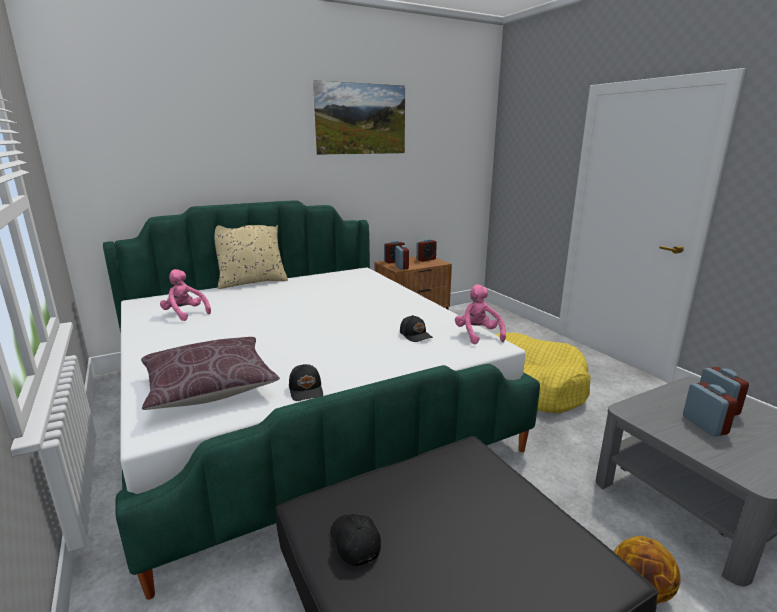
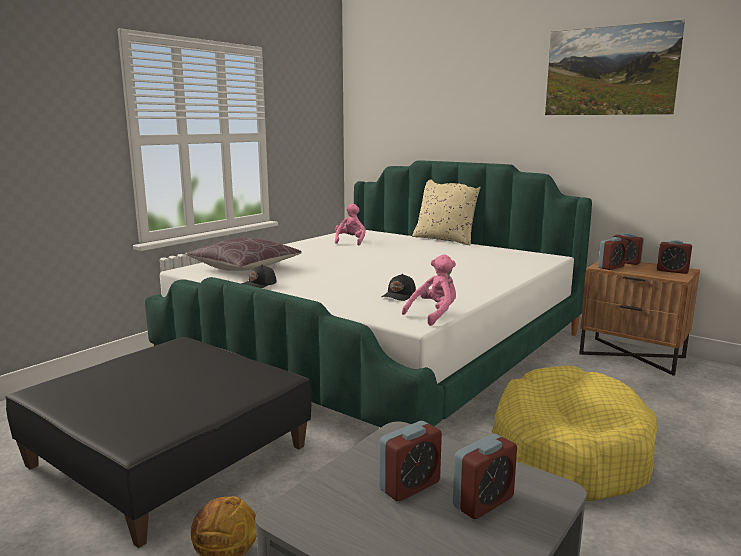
camera: 65 degrees right, 5 degrees down
black cap [330,514,381,567] -> none

